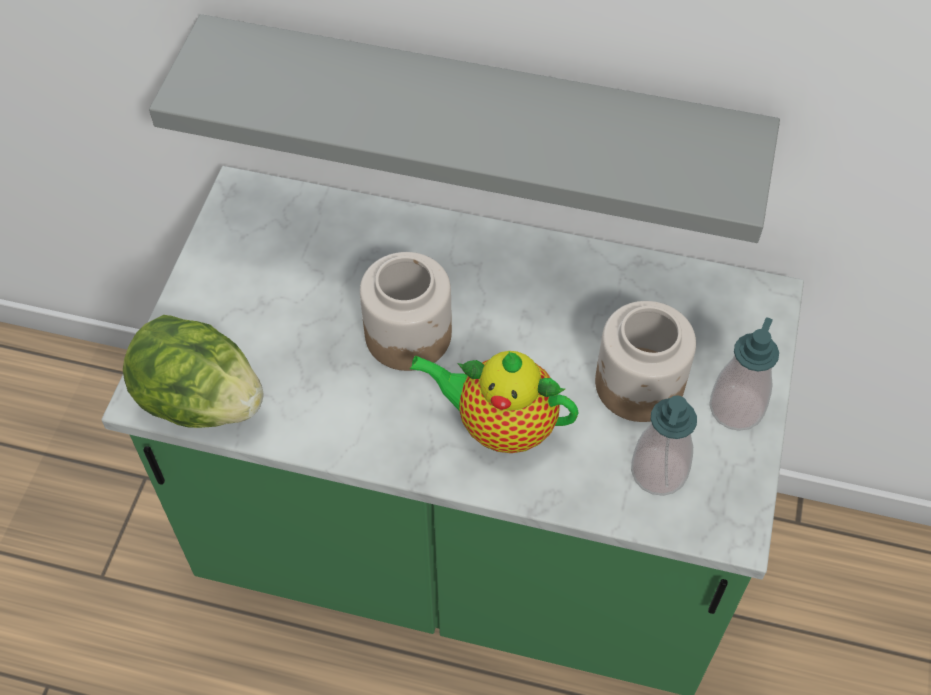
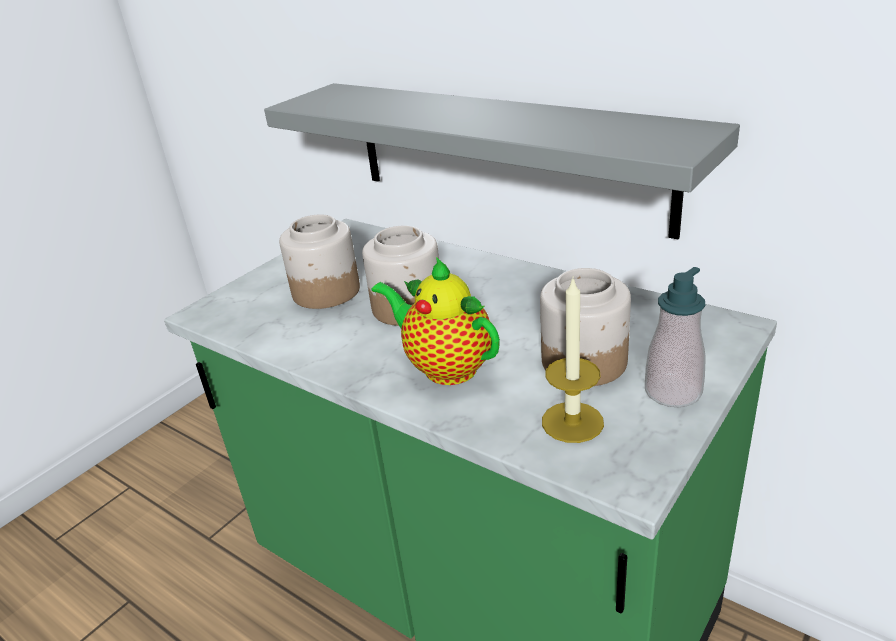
camera: 25 degrees right, 25 degrees down
lettuce [123,315,264,428] -> none
soap dispenser [631,395,697,496] -> candle [542,276,604,443]
none -> jar [279,214,360,309]

